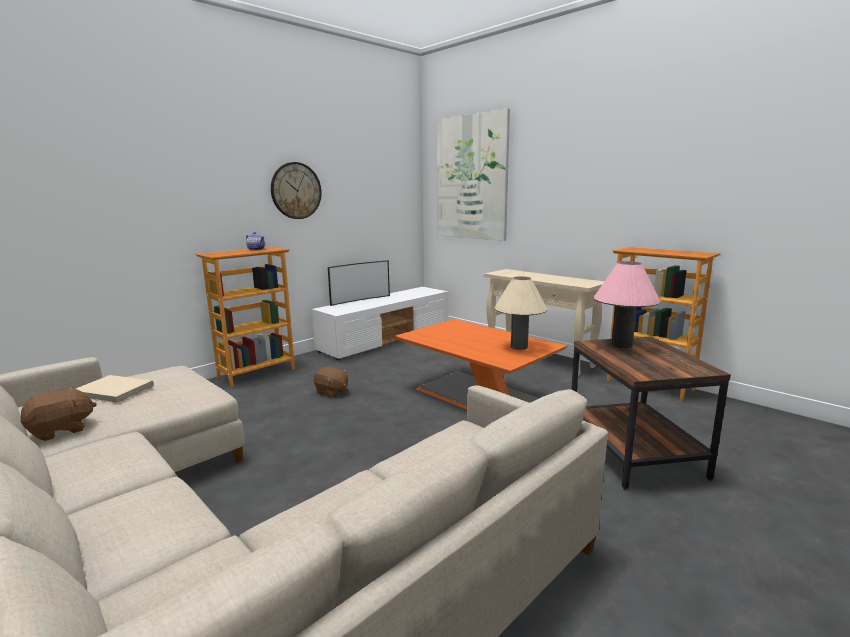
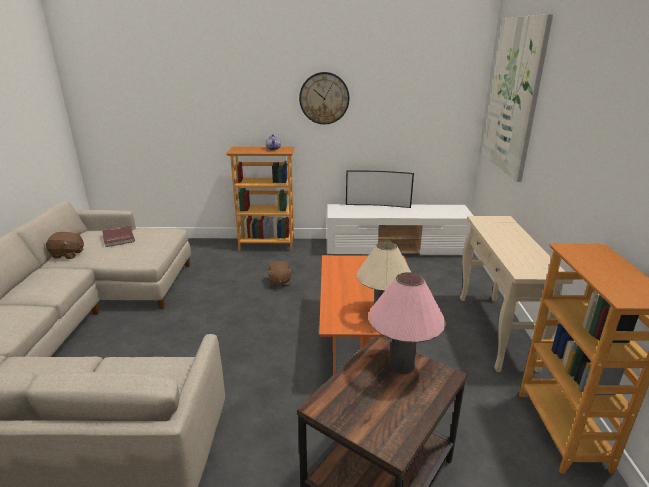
camera: 45 degrees right, 10 degrees up
beige book [76,375,154,403] -> red book [102,226,135,247]

